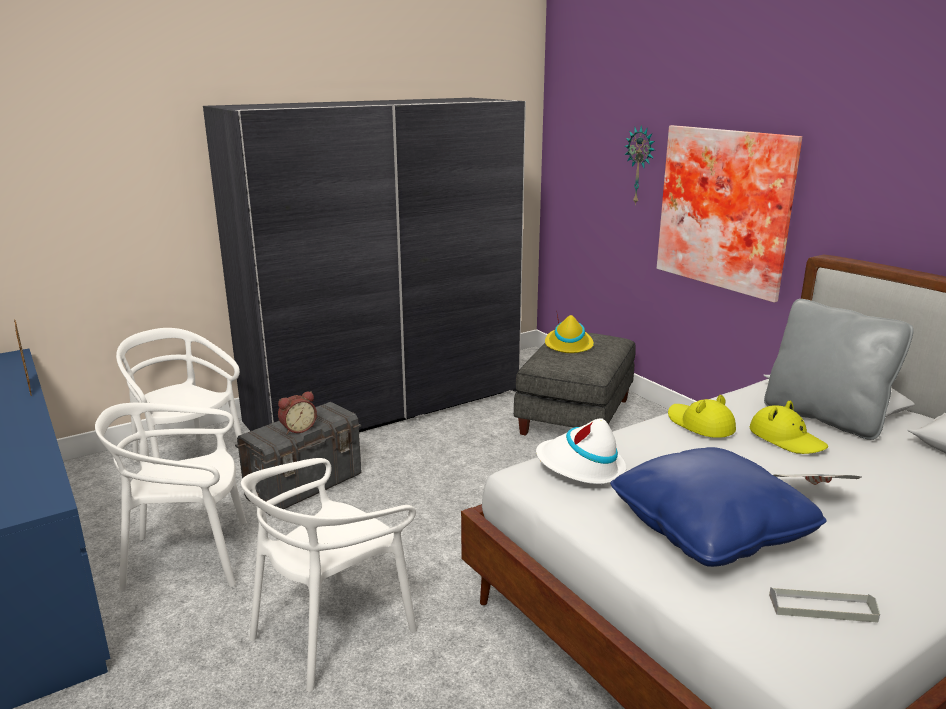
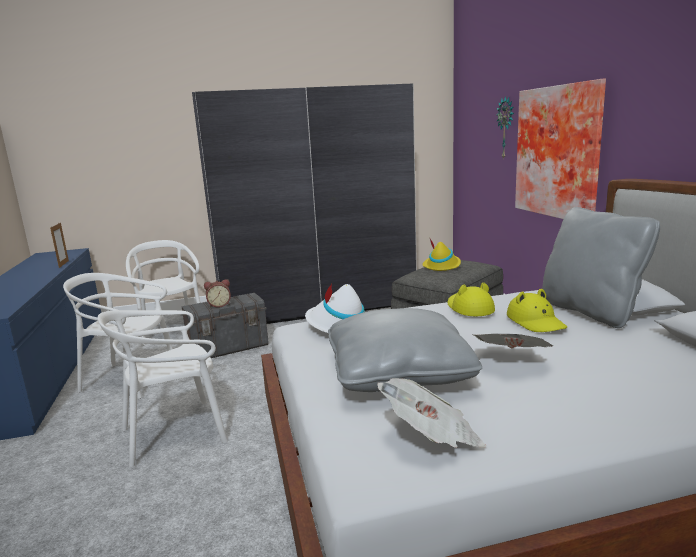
camera: 20 degrees right, 5 degrees down
blue pillow [610,447,827,567] -> grey pillow [328,308,482,392]
grey tray [769,587,880,623] -> newspaper [377,378,486,448]

